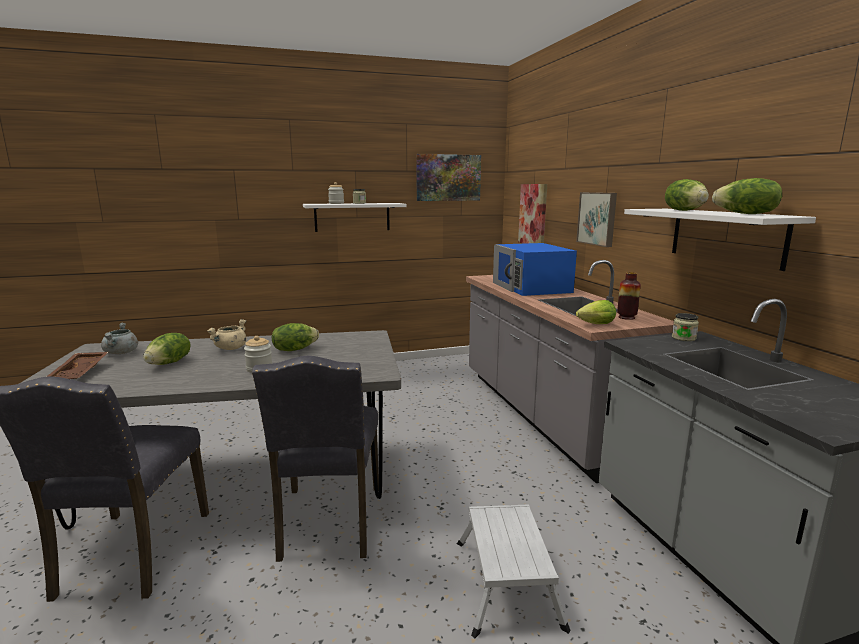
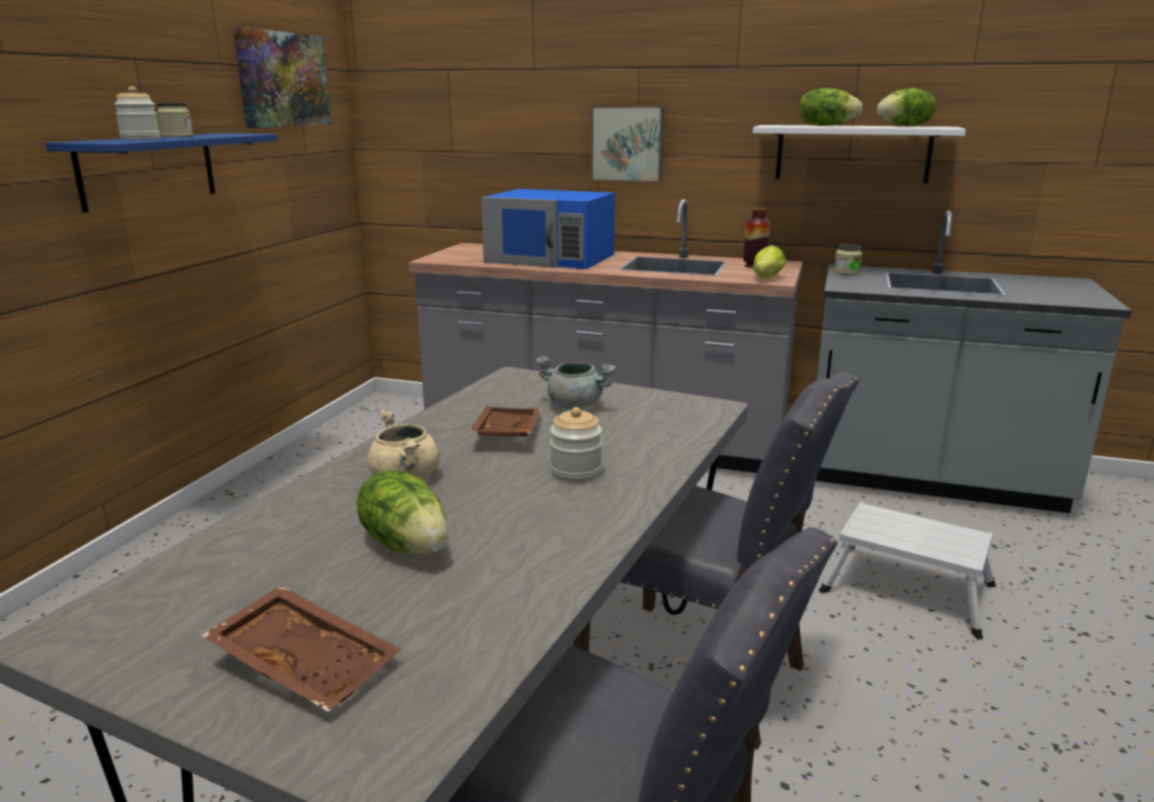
camera: 55 degrees left, 5 degrees up
grey cooking pot [101,323,138,354] -> grey cooking pot moved to [535,356,616,409]
lettuce [272,323,319,351] -> brown tray [469,406,541,437]
white shelf [303,203,407,232] -> blue shelf [45,133,278,213]
picture [518,184,547,244] -> none

